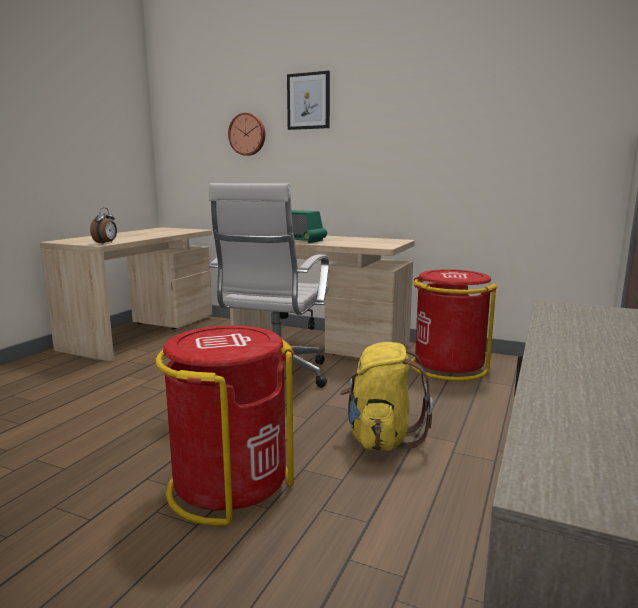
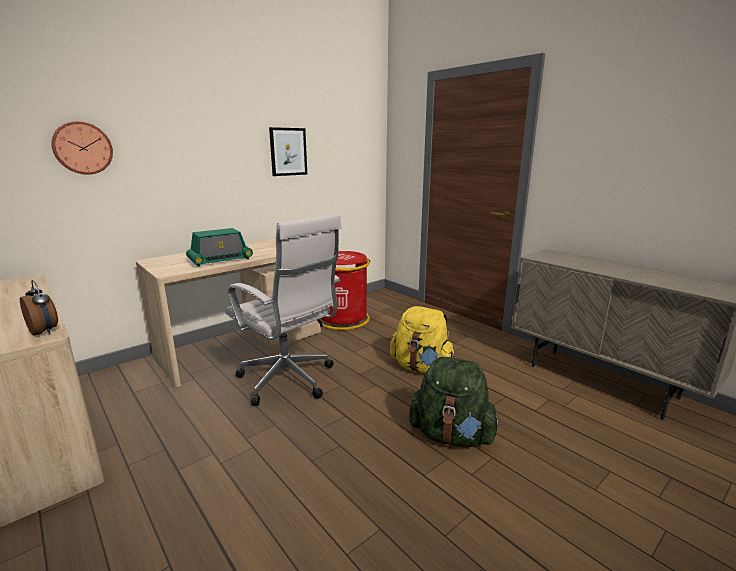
camera: 65 degrees left, 5 degrees up
red trash can [156,325,294,526] -> green backpack [409,357,500,447]
picture [287,71,330,130] -> picture moved to [269,127,307,176]

